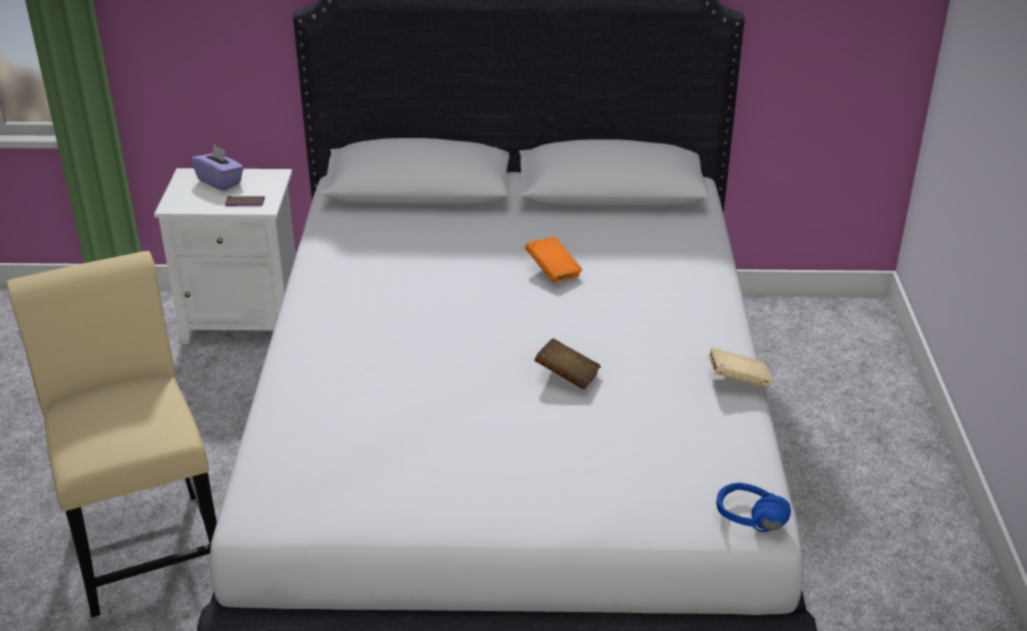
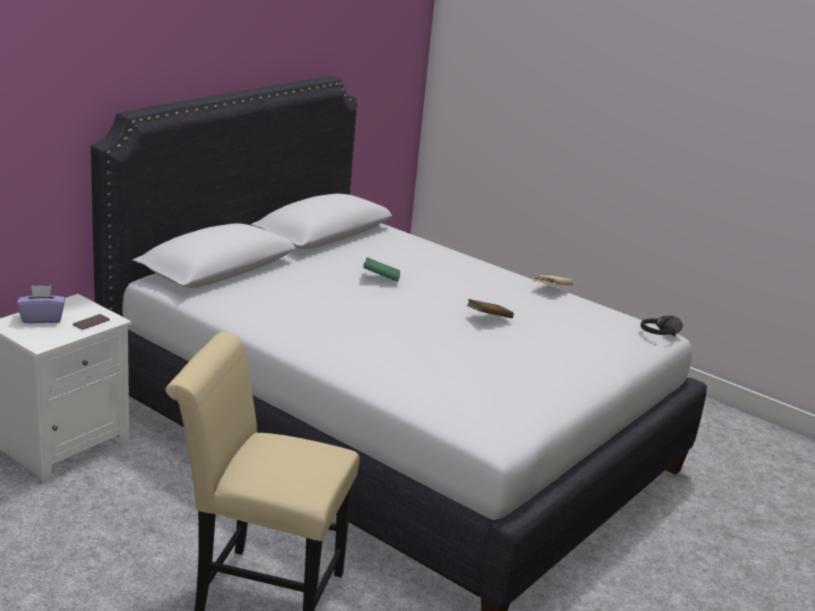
camera: 55 degrees left, 10 degrees down
orange book [525,237,582,282] -> green book [363,257,400,282]
blue headphones [716,482,791,532] -> black headphones [641,315,683,336]

